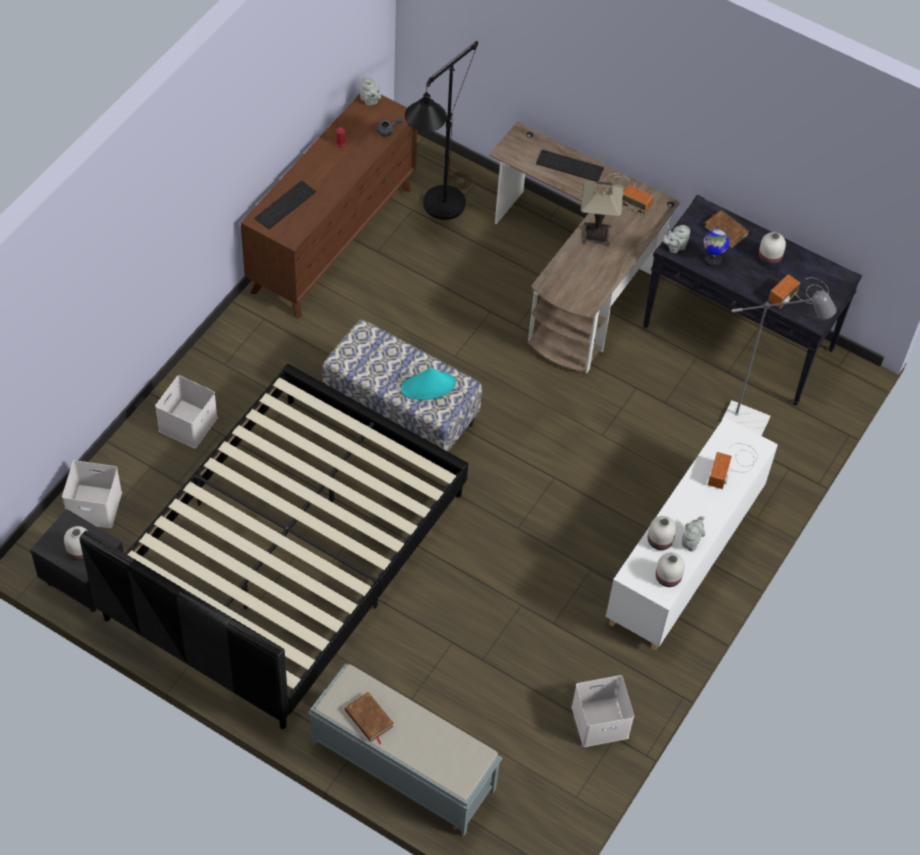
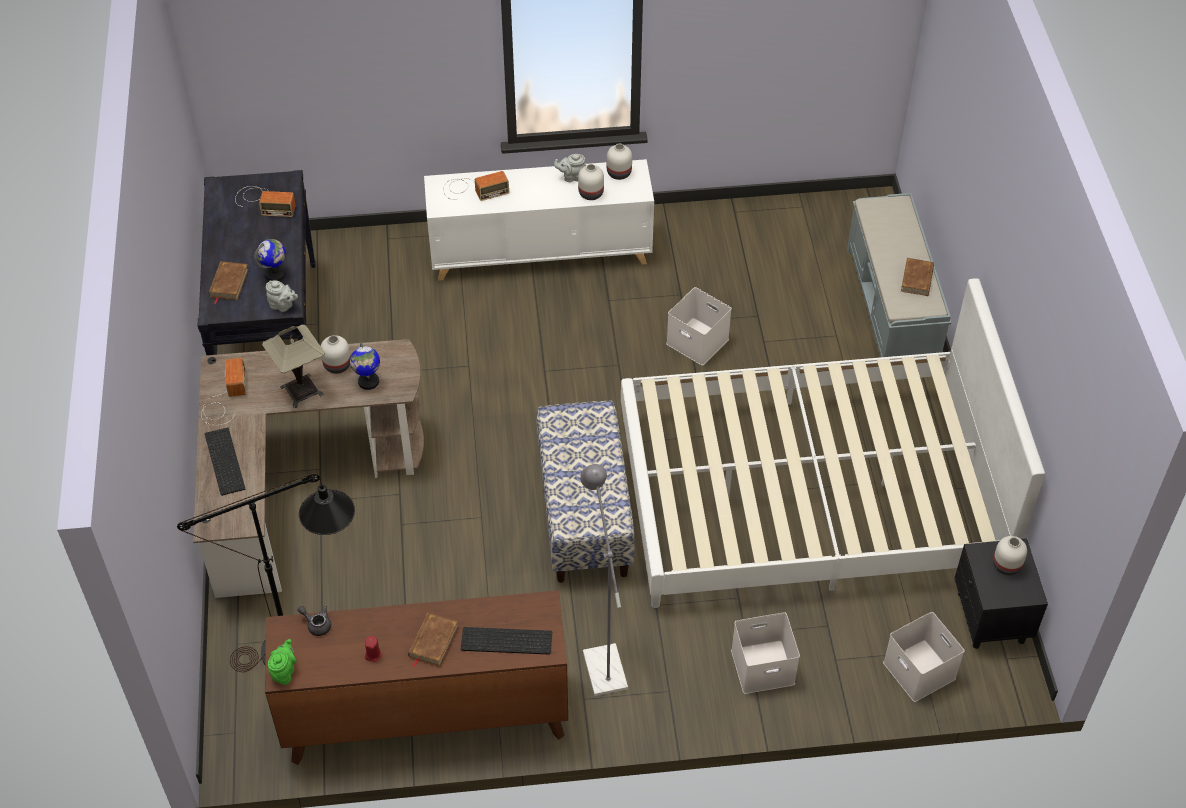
camera: 125 degrees left, 5 degrees down
black bed [79,364,468,729] -> white bed [621,278,1045,608]
grey teapot [360,76,381,106] -> green teapot [268,639,297,685]
turquoise hat [401,367,456,400] -> none
white storage box [572,675,634,747] -> white storage box moved to [666,287,732,365]
grey floor lamp [722,290,837,436] -> grey floor lamp moved to [580,464,628,696]
white vase [758,232,786,265] -> white vase moved to [321,335,350,374]
none -> globe [350,342,380,390]
none -> brown book [408,612,458,667]

